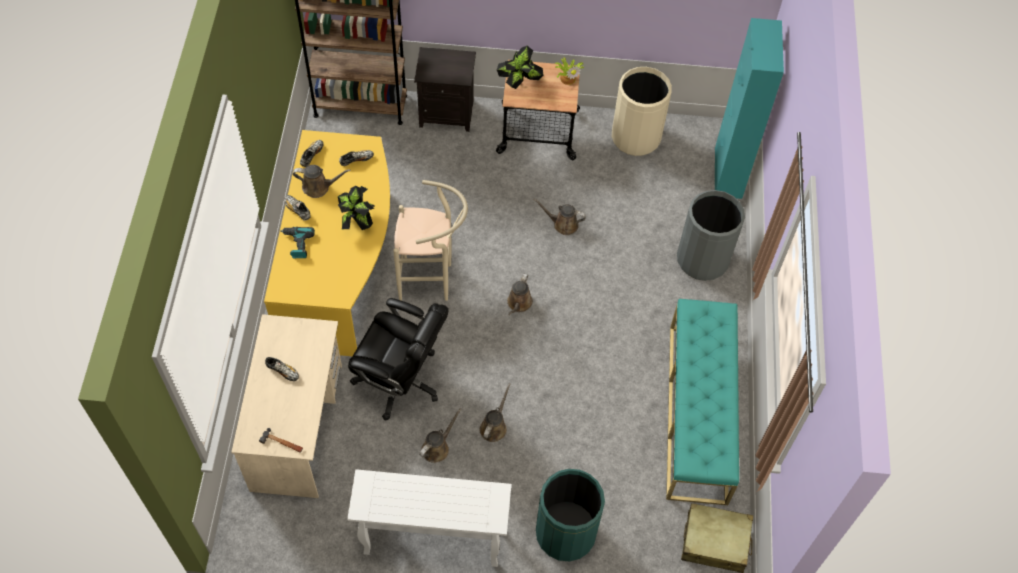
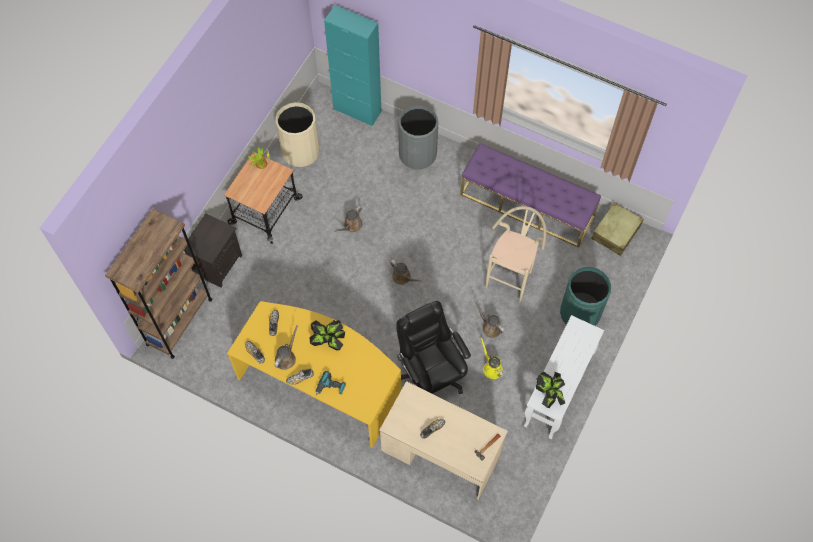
camera: 65 degrees left, 5 degrees up
black office chair [348,298,448,421] -> black office chair turned 75 degrees counterclockwise [396,301,471,394]
beige stool [393,180,468,301] -> beige stool moved to [485,206,547,302]
brown watering can [419,408,462,463] -> yellow watering can [481,337,503,379]
potted plant [497,46,544,89] -> potted plant moved to [536,371,565,408]
turquoise bench [666,299,739,505] -> purple bench [460,143,601,248]

